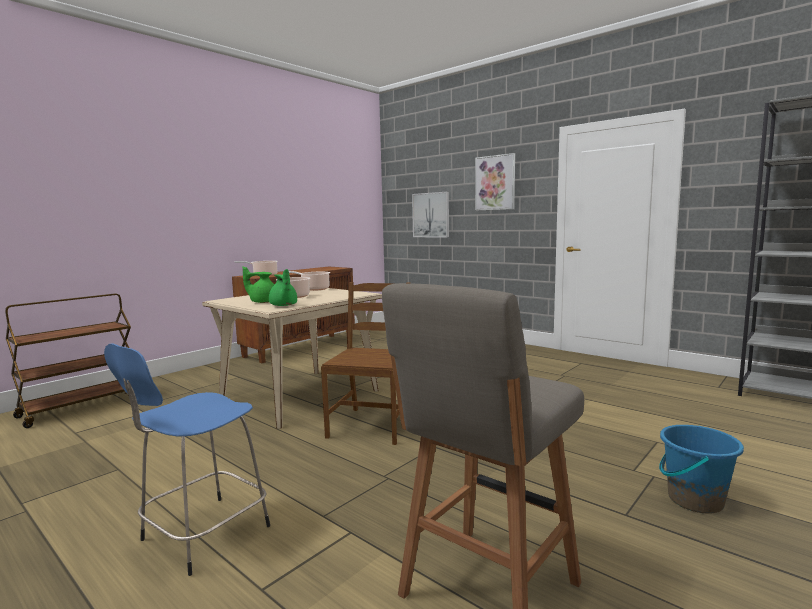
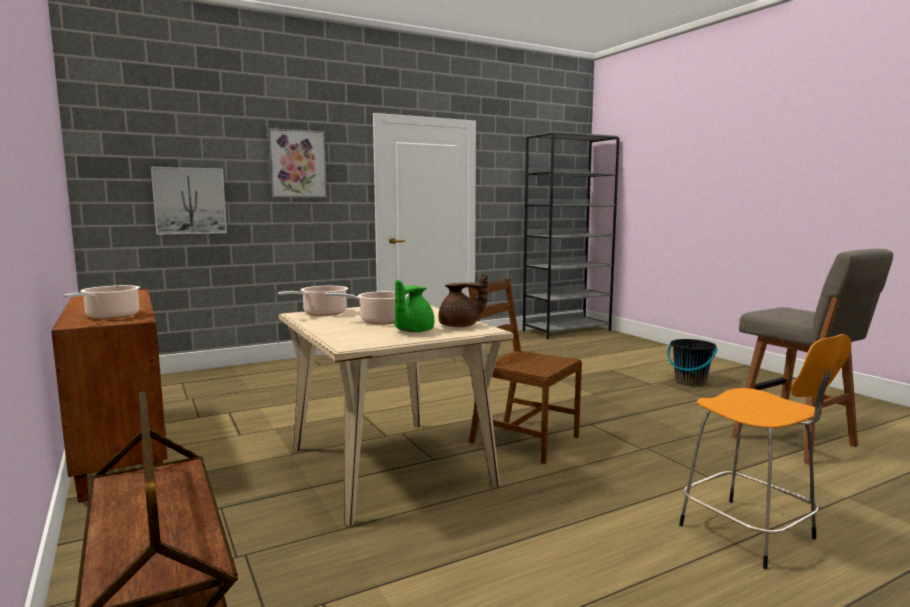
camera: 70 degrees left, 0 degrees up
blue stool [104,343,270,576] -> orange stool [679,334,851,569]
green teapot [269,269,297,306] -> brown teapot [439,273,488,327]
blue bucket [659,425,744,514] -> black bucket [667,339,718,386]

